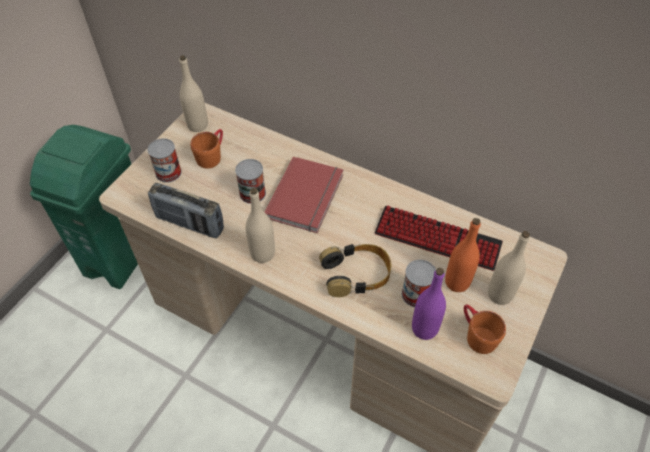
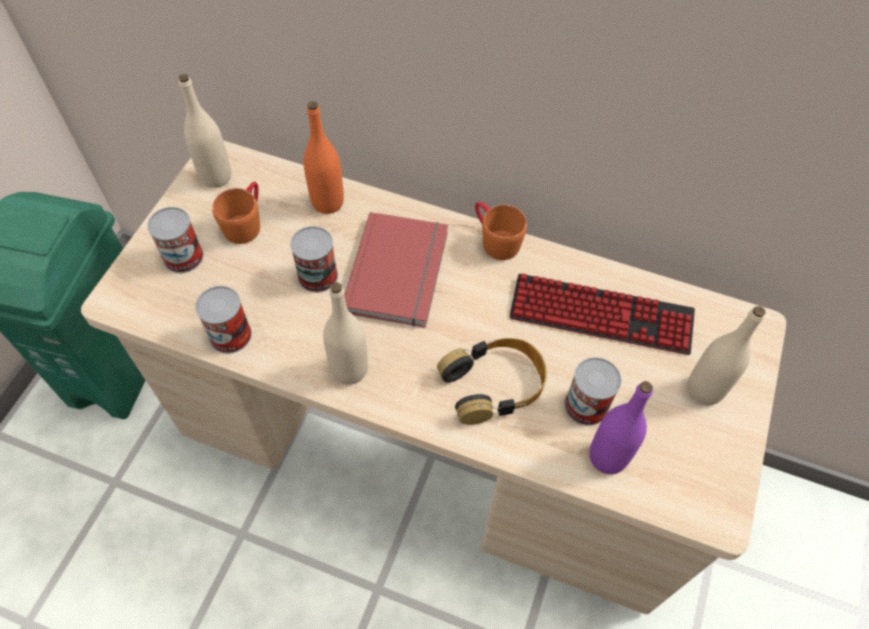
camera: 10 degrees left, 5 degrees up
radio [148,183,224,238] -> can [195,286,252,354]
orange bottle [445,218,481,292] -> orange bottle moved to [303,101,344,214]
orange mug [464,304,506,354] -> orange mug moved to [475,202,527,260]

